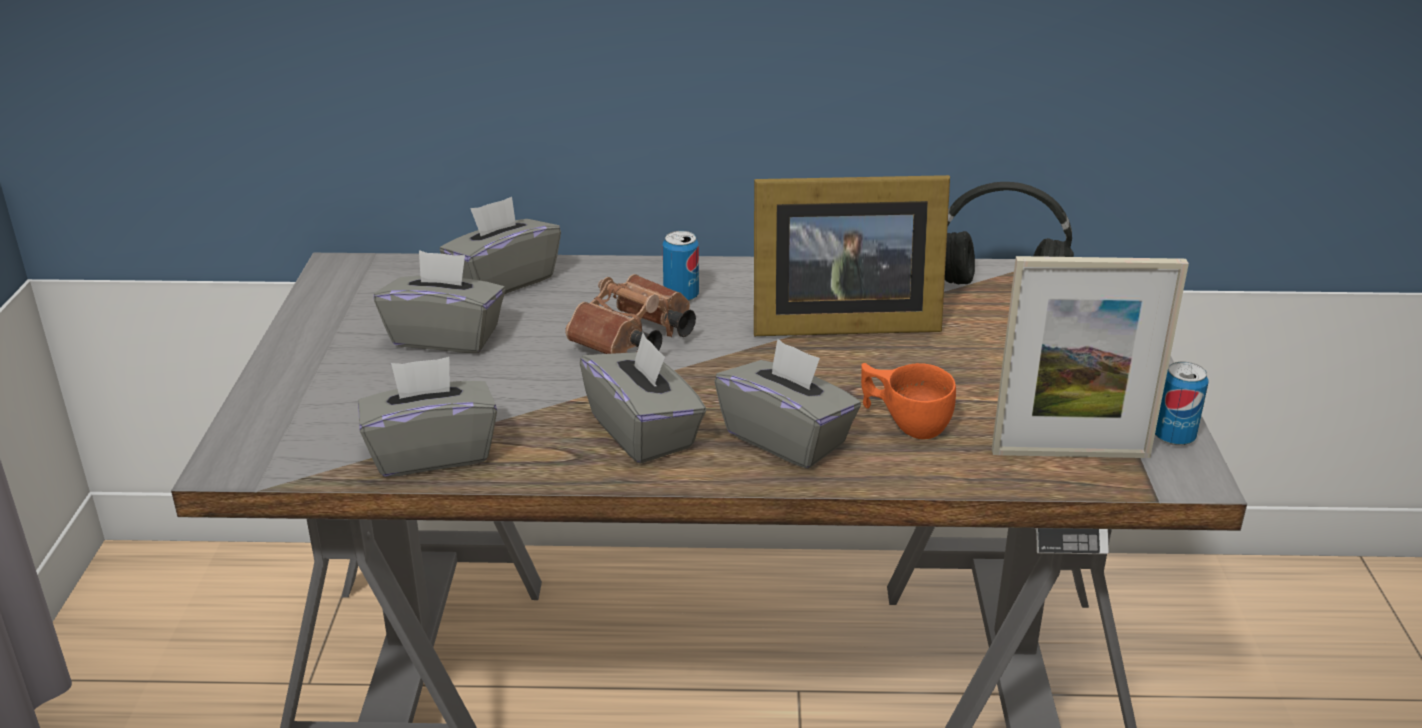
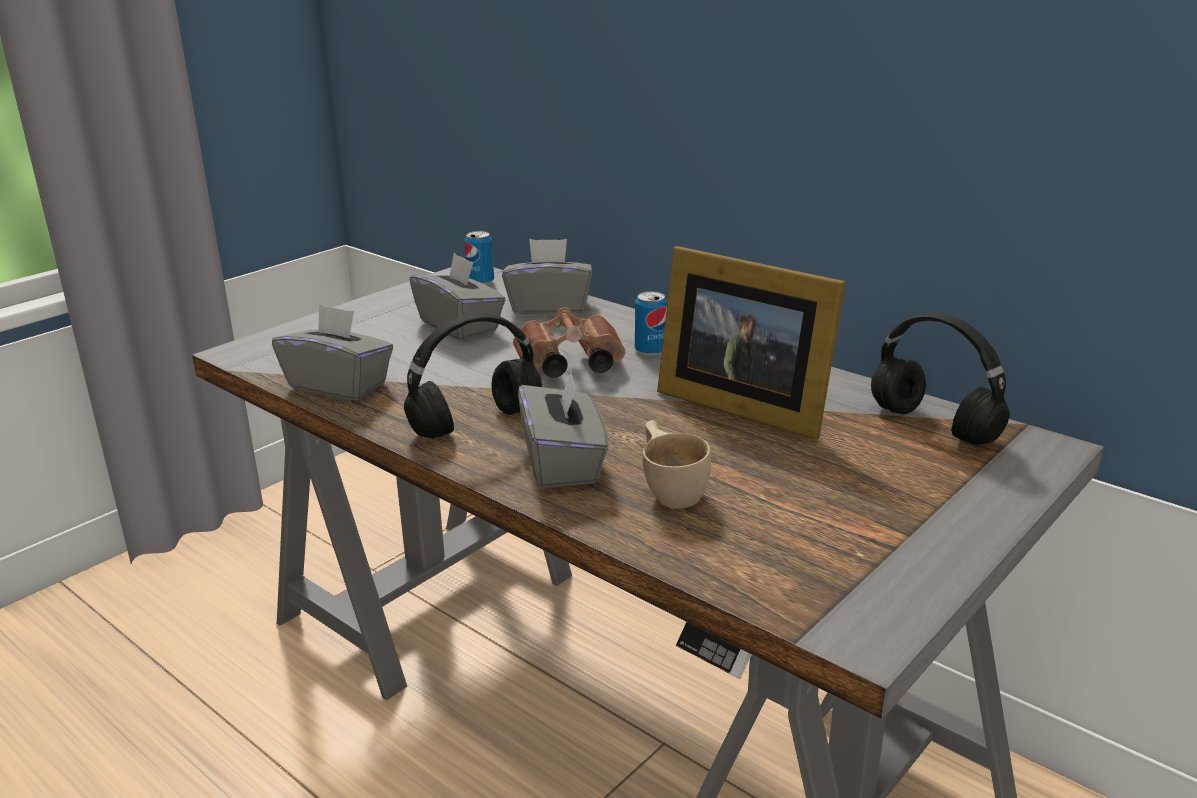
camera: 40 degrees right, 5 degrees down
grey tissue box [580,333,706,464] -> black headphones [404,313,542,438]
orange cup [861,363,956,439] -> beige cup [642,420,711,509]
picture frame [992,256,1189,458] -> none
can [1155,362,1208,446] -> can moved to [465,231,494,285]

